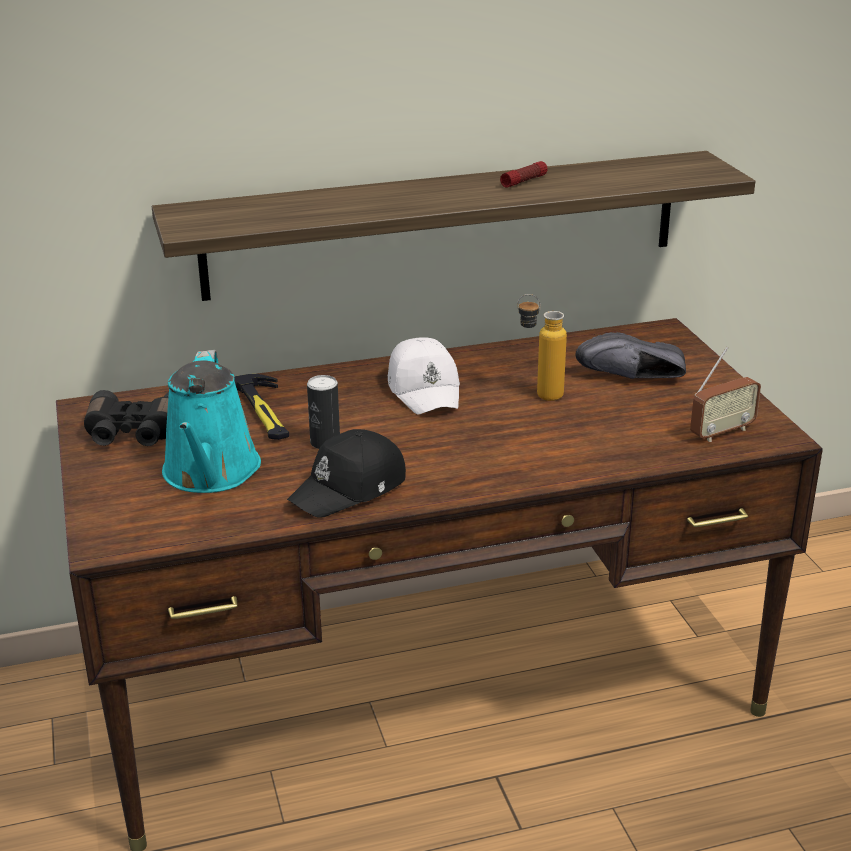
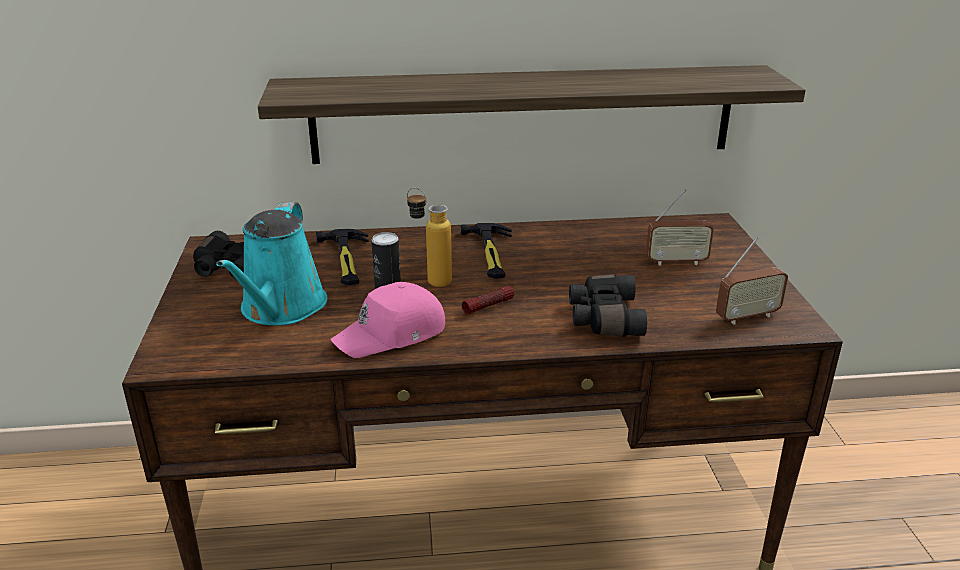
camera: 10 degrees right, 0 degrees up
black cap [287,429,406,518] -> pink cap [330,282,445,358]
white cap [388,337,460,415] -> hammer [460,223,512,278]
flashlight [500,161,548,188] -> flashlight moved to [462,286,514,314]
bottle [517,294,567,401] -> bottle moved to [407,187,452,287]
black shoe [575,332,686,379] -> radio [646,189,714,266]
none -> black binoculars [569,274,647,337]

